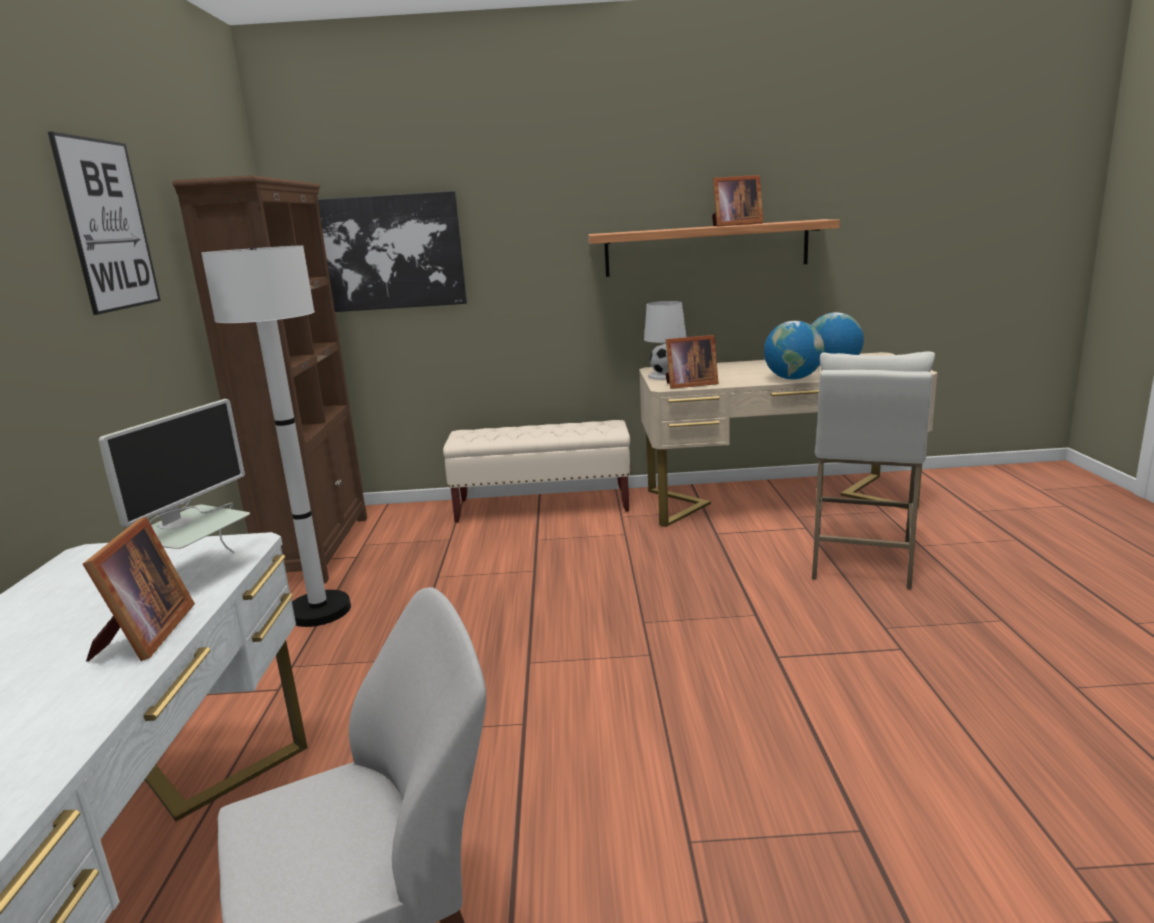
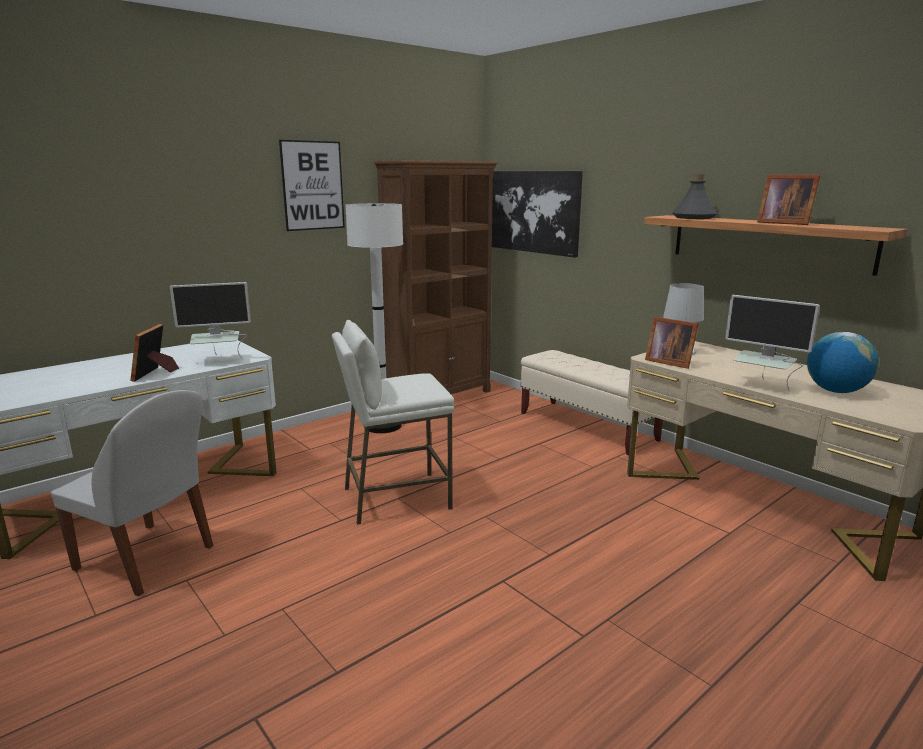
camera: 50 degrees right, 0 degrees up
picture frame [83,517,195,662] -> picture frame turned 135 degrees clockwise [130,324,179,382]
globe [764,321,824,380] -> monitor [725,295,820,391]
white stool [812,351,935,590] -> white stool moved to [332,320,454,525]
none -> grey bottle [672,174,717,219]

